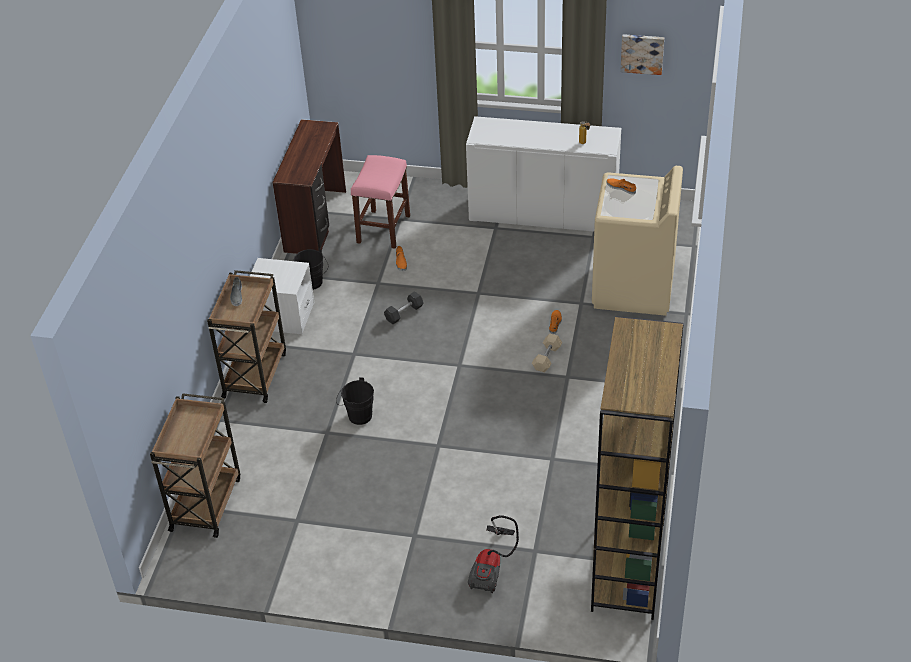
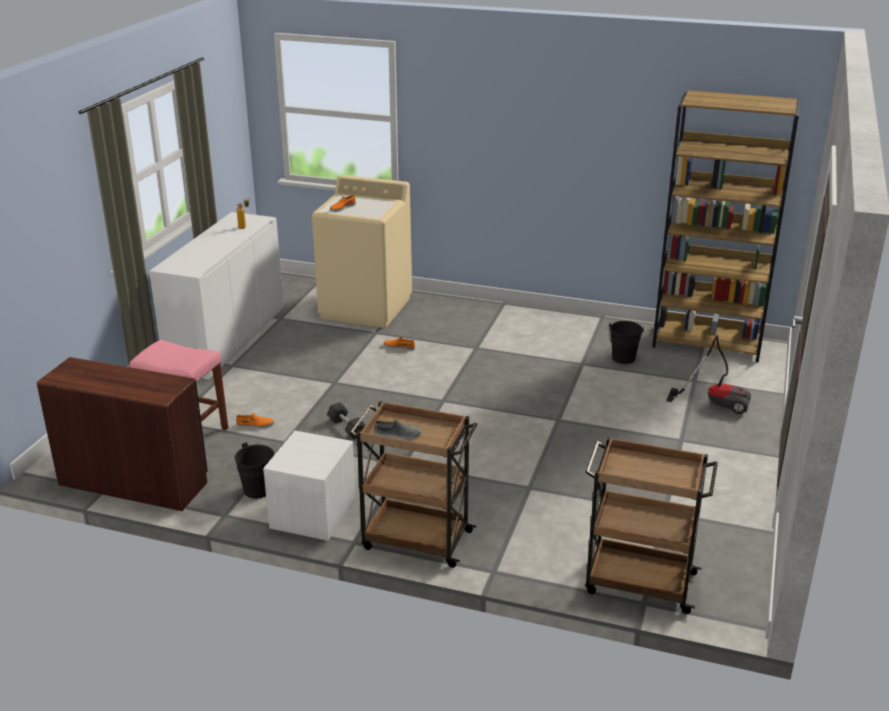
camera: 85 degrees left, 15 degrees down
black bucket [336,377,374,425] -> black bucket moved to [609,321,644,364]
beige dumbbell [532,333,562,372] -> none
picture [620,34,664,75] -> none

